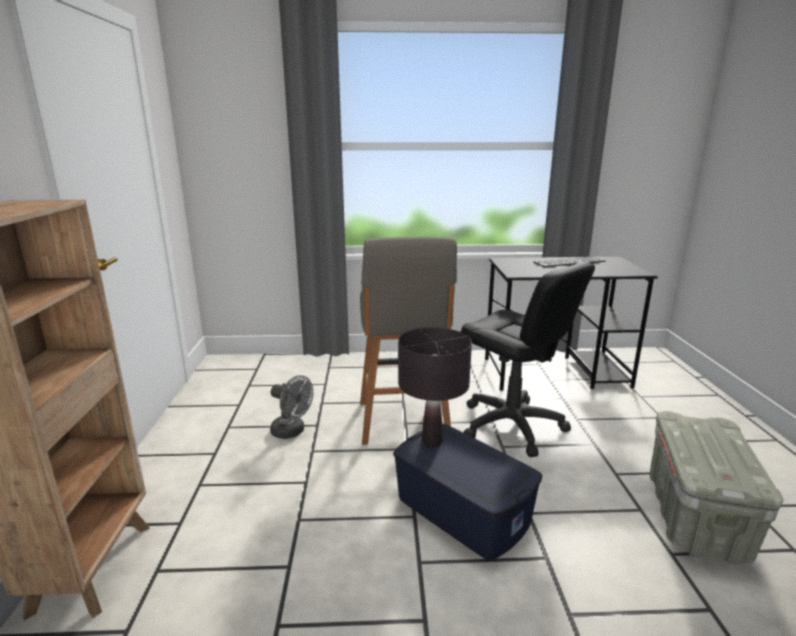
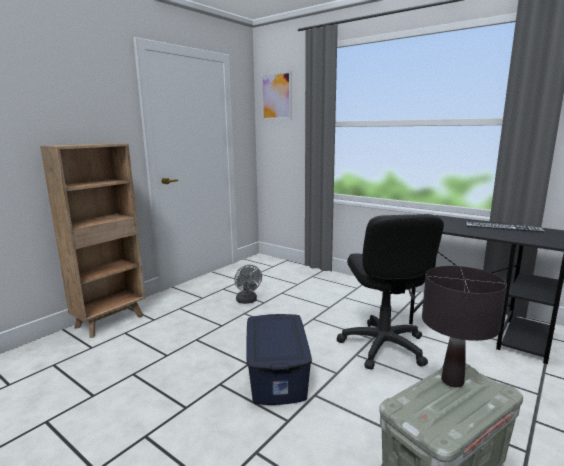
camera: 40 degrees right, 5 degrees down
grey stool [360,236,457,445] -> none
black table lamp [398,327,472,447] -> black table lamp moved to [422,266,507,387]
none -> picture [261,71,292,120]

